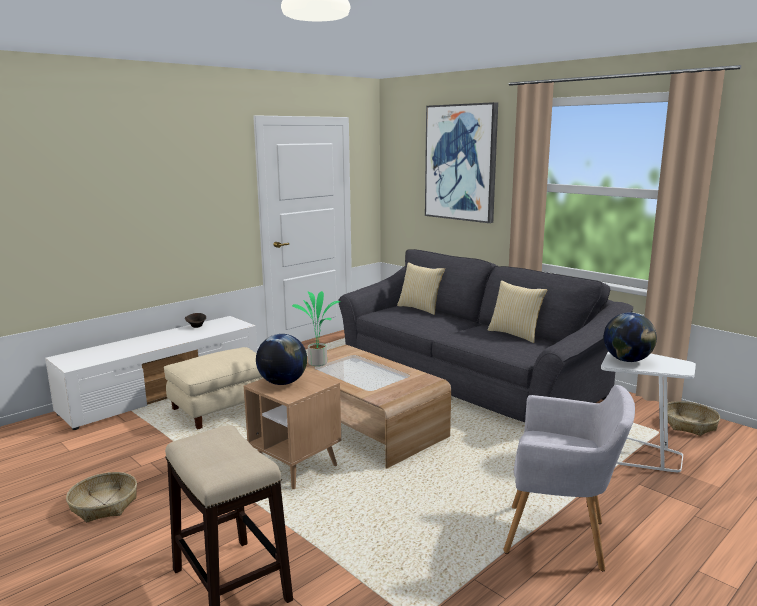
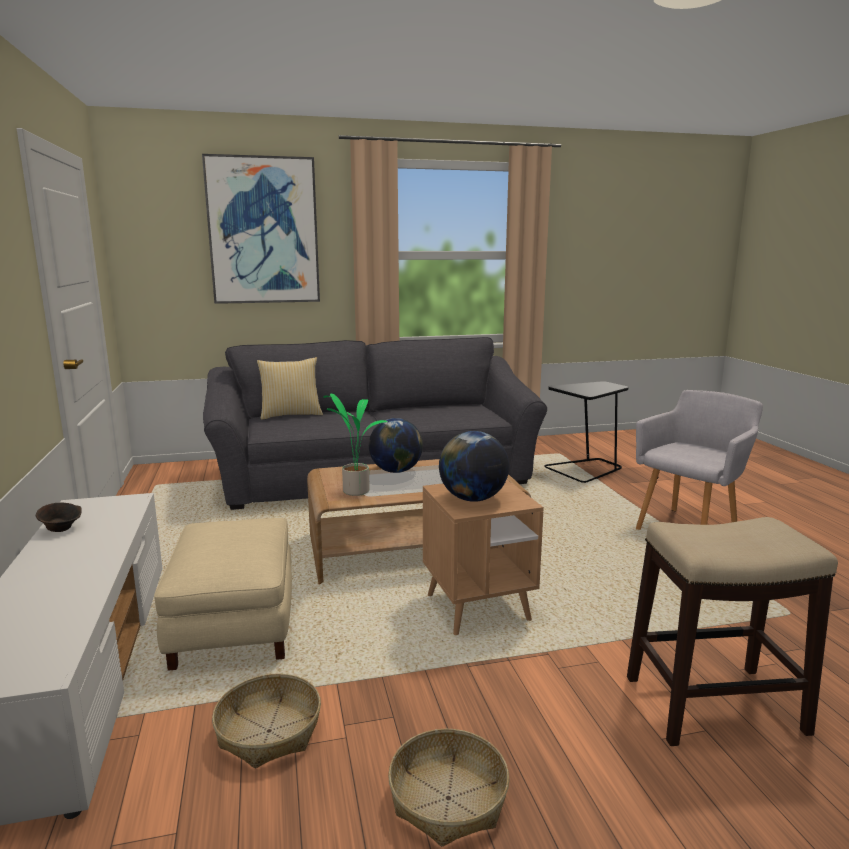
camera: 60 degrees left, 0 degrees up
pillow [488,281,547,343] -> none
white side table [601,351,696,472] -> black side table [545,381,628,483]
globe [604,312,657,362] -> globe moved to [369,418,423,473]
basket [663,401,720,436] -> basket moved to [212,674,321,768]

